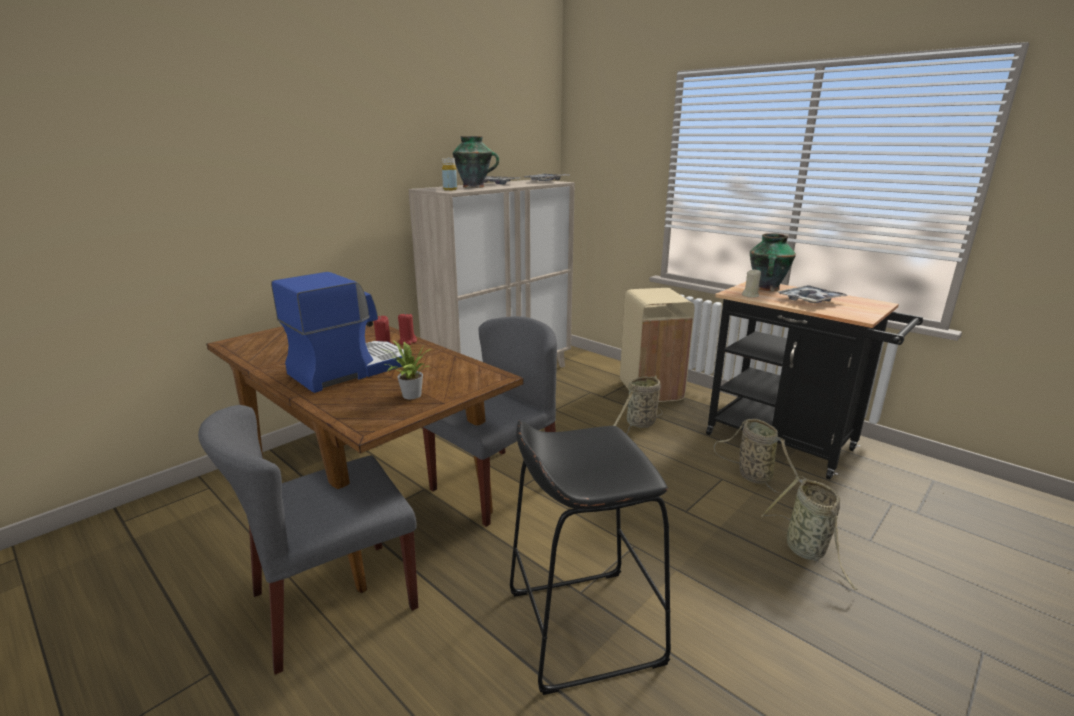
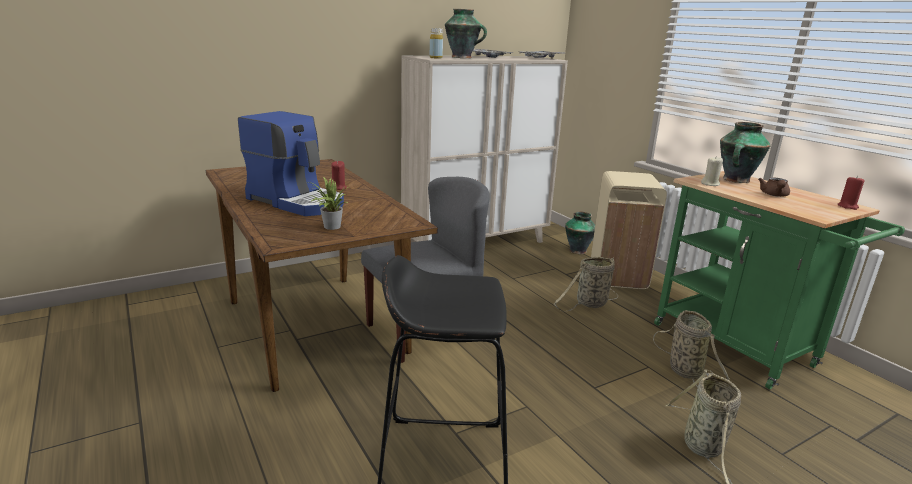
camera: 15 degrees right, 0 degrees up
grey chair [198,405,418,675] -> none
coffee machine [271,272,404,393] -> coffee machine turned 60 degrees clockwise [238,111,344,216]
red candle [398,312,417,345] -> red candle moved to [838,176,865,210]
black cart [706,282,923,480] -> green cart [654,171,905,389]
tray [776,285,848,303] -> brown teapot [758,178,790,197]
none -> vase [565,212,595,254]

